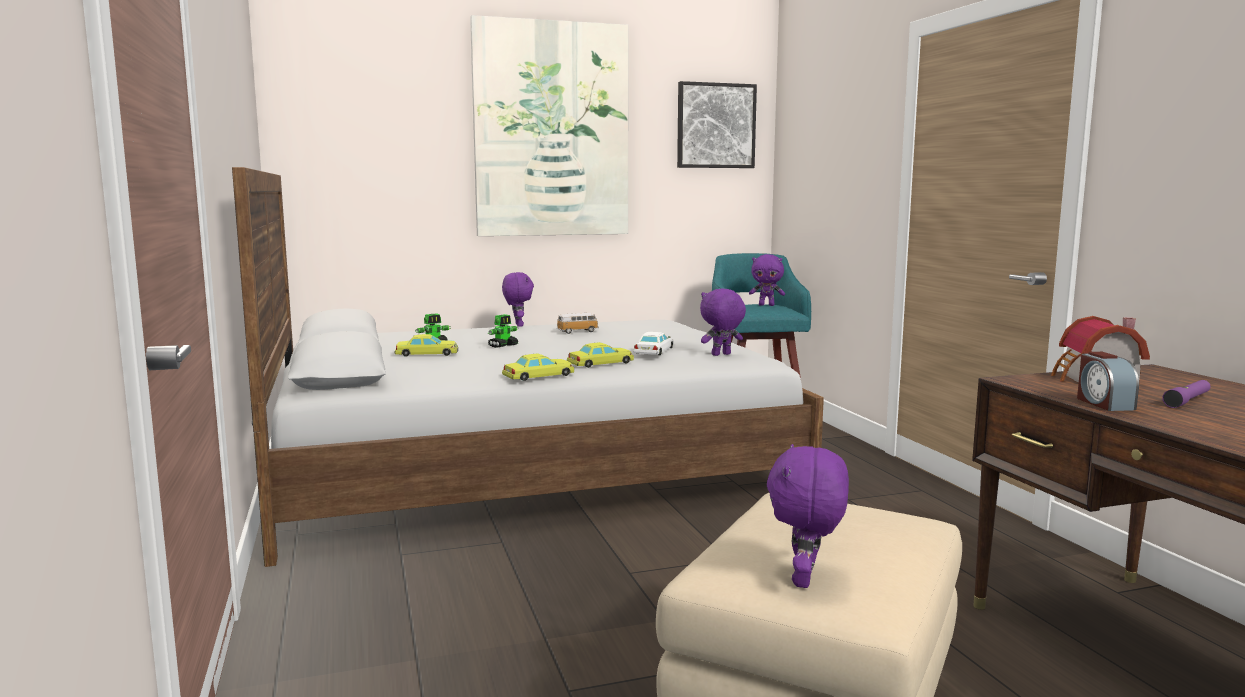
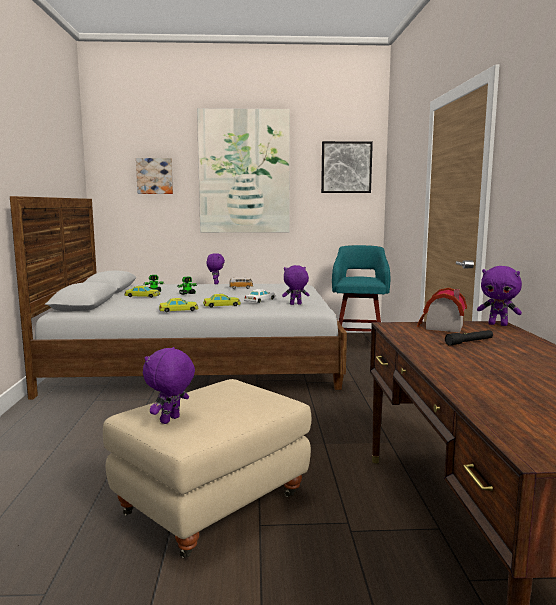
camera: 15 degrees right, 0 degrees up
purple plush toy [749,254,785,306] -> purple plush toy moved to [477,266,522,326]
alarm clock [1077,352,1139,411] -> none
purple flashlight [1162,380,1211,408] -> black flashlight [445,330,493,345]
none -> picture [136,158,173,194]

